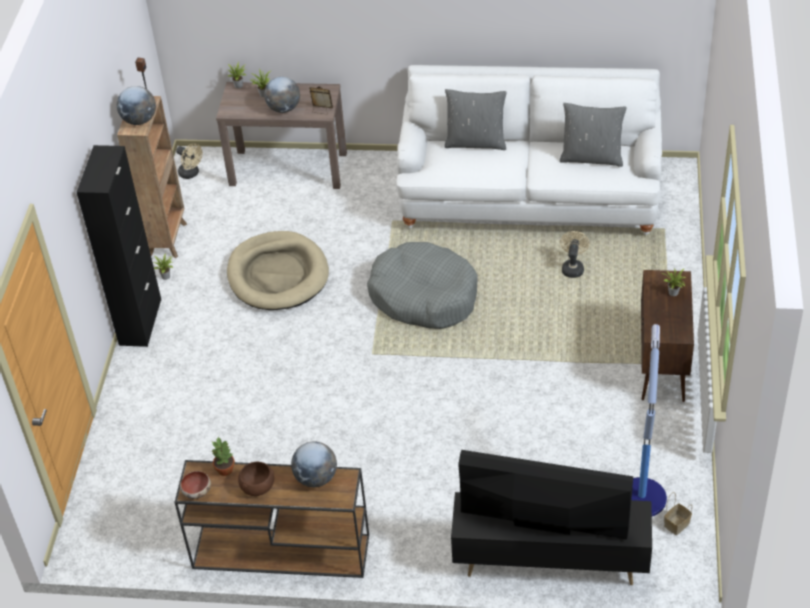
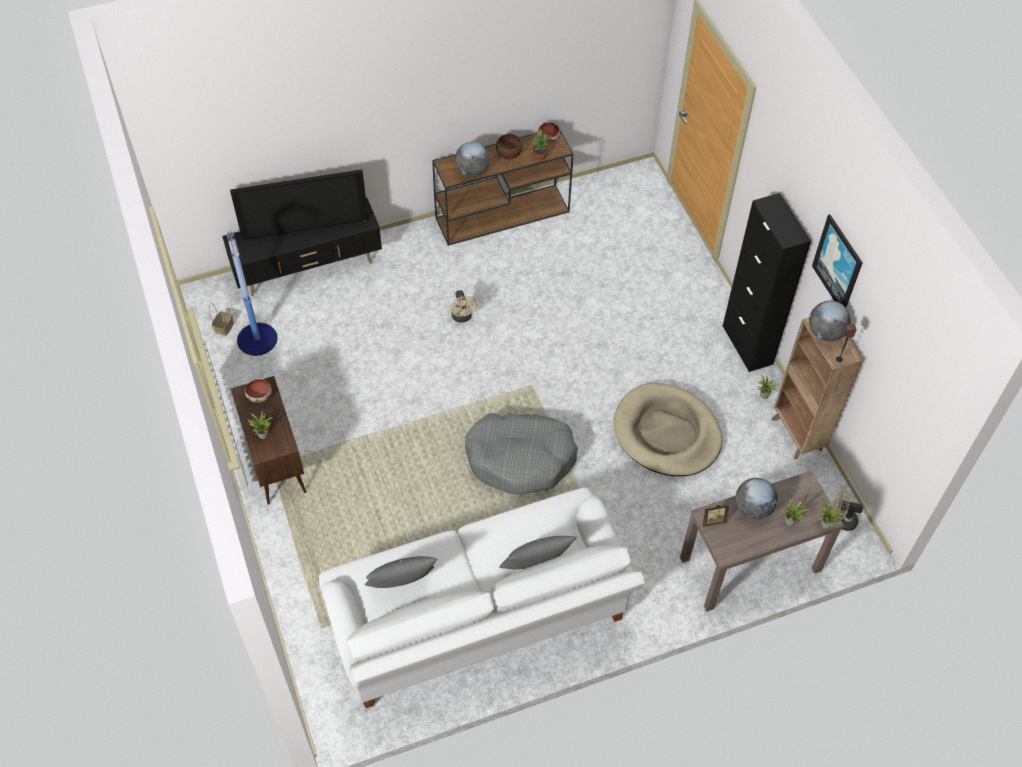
camera: 150 degrees right, 10 degrees up
beige fan [560,231,589,278] -> beige fan moved to [450,290,477,323]
none -> bowl [245,379,272,403]
none -> picture [812,214,863,307]

